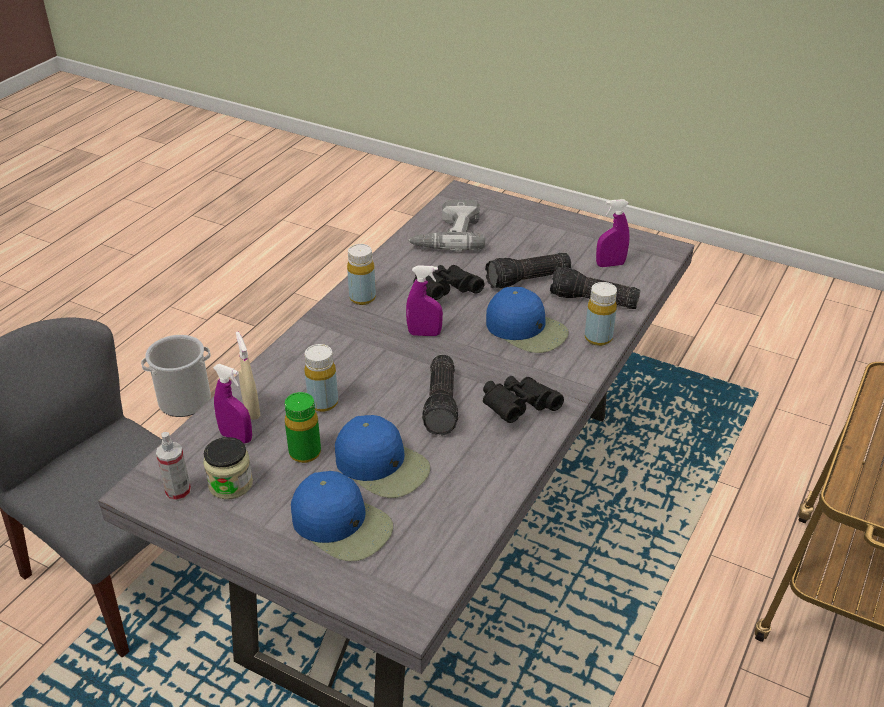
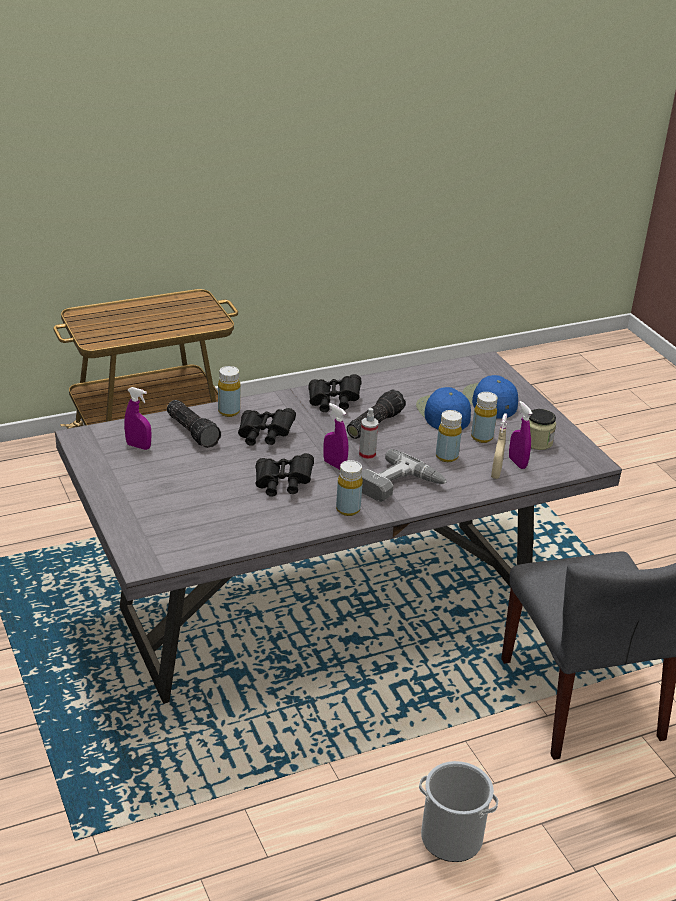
camera: 145 degrees left, 5 degrees down
spray bottle [156,432,191,502] -> spray bottle moved to [359,408,378,460]
green bottle [285,392,321,463] -> yellow bottle [471,392,498,443]
power drill [408,200,485,251] -> power drill moved to [361,449,447,502]
flashlight [485,253,571,288] -> none
blue cap [486,287,569,353] -> black binoculars [238,408,296,446]

